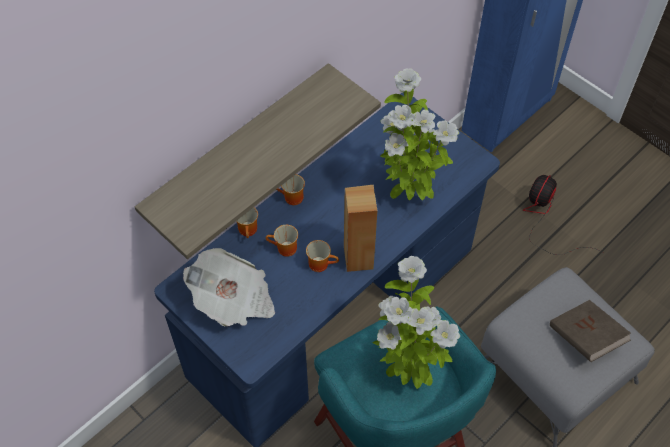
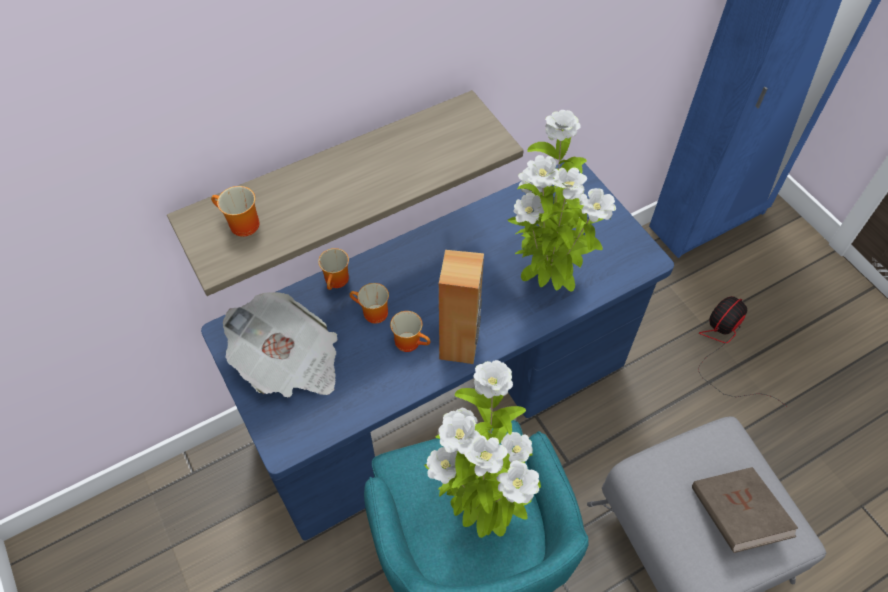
camera: 15 degrees right, 0 degrees up
mug [276,174,305,205] -> mug moved to [211,186,260,237]

